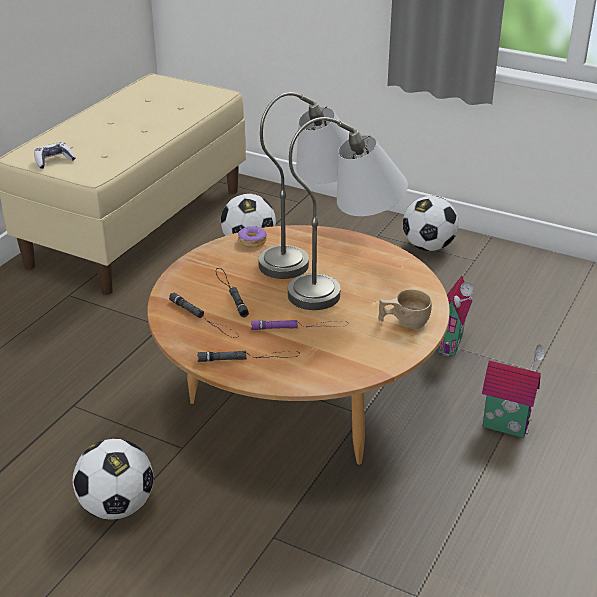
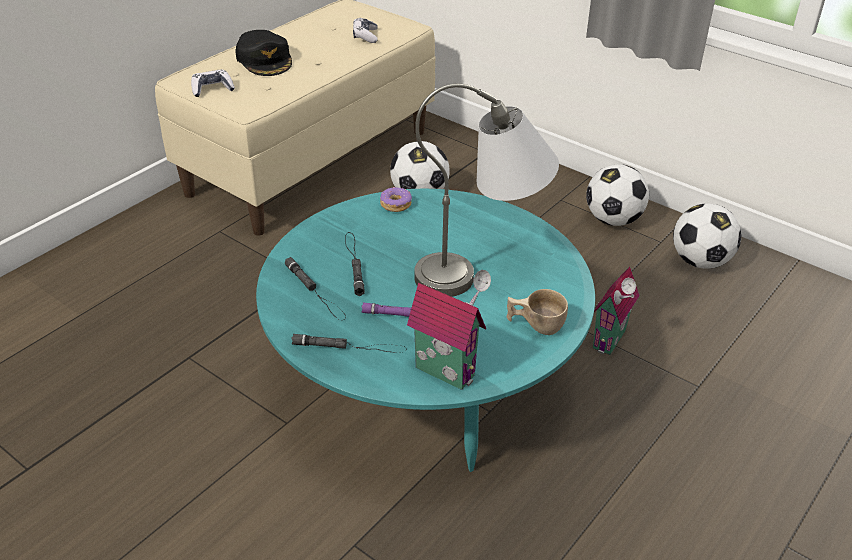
camera: 10 degrees right, 5 degrees up
football [73,439,154,519] -> football moved to [673,203,741,269]
brown coffee table [147,225,450,465] -> turquoise coffee table [256,189,595,472]
grey table lamp [258,92,349,279] -> none
toy house [482,345,547,438] -> toy house moved to [407,270,491,390]
none -> black cap [236,30,292,76]
none -> game controller [353,18,378,43]

